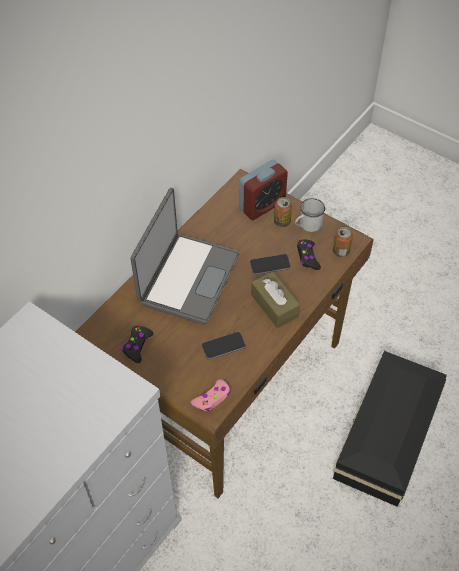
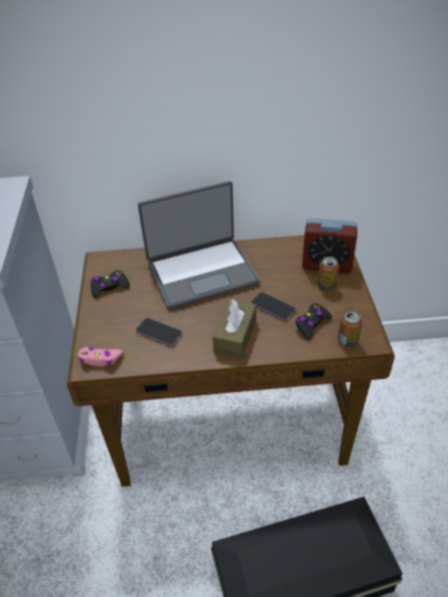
camera: 50 degrees right, 10 degrees down
white mug [295,198,325,232] -> none

